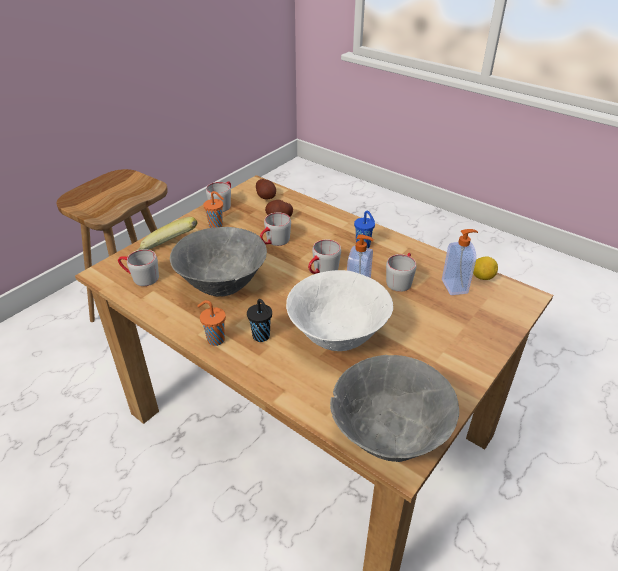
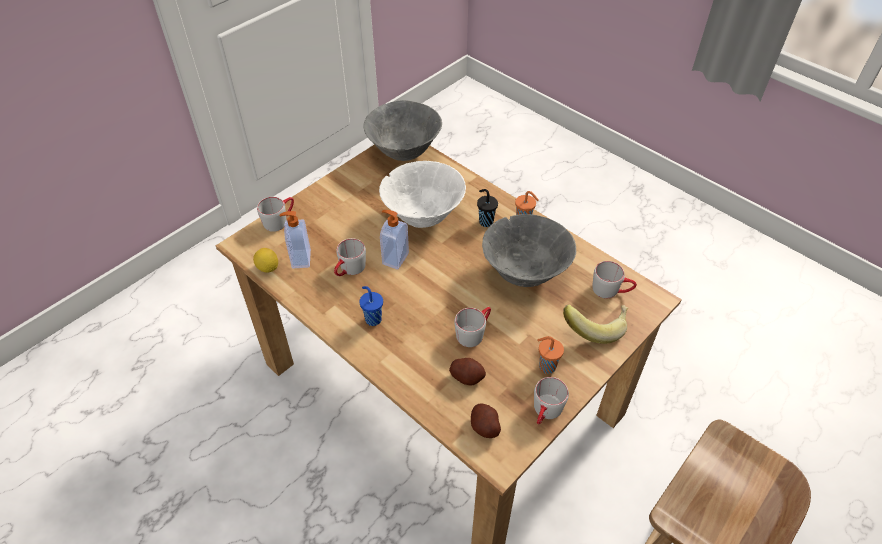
camera: 175 degrees left, 10 degrees up
grey mug [308,239,341,274] -> grey mug moved to [257,197,294,232]

